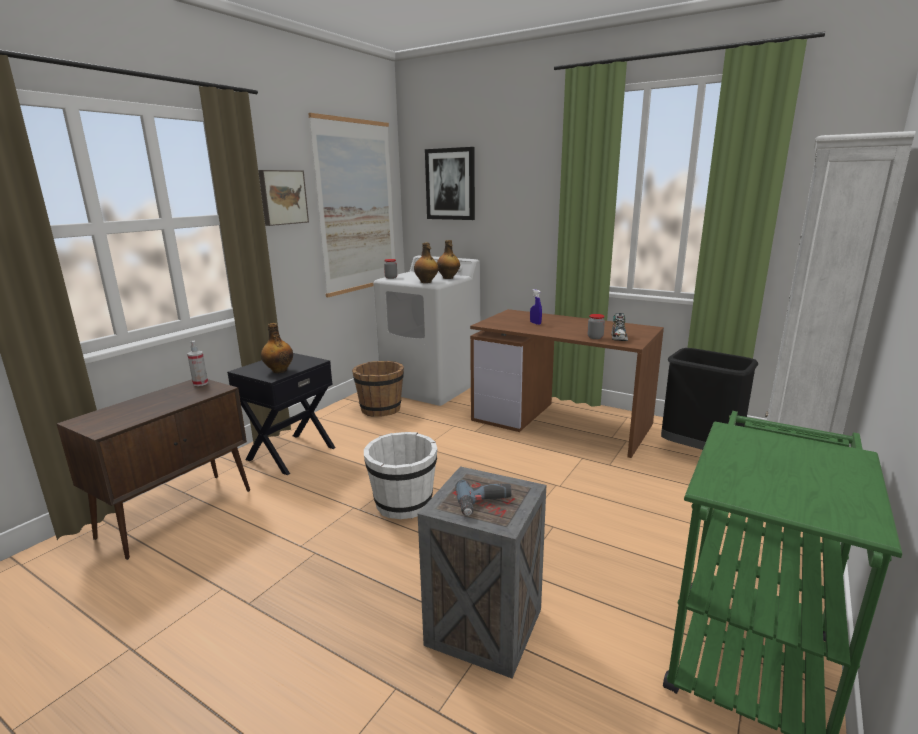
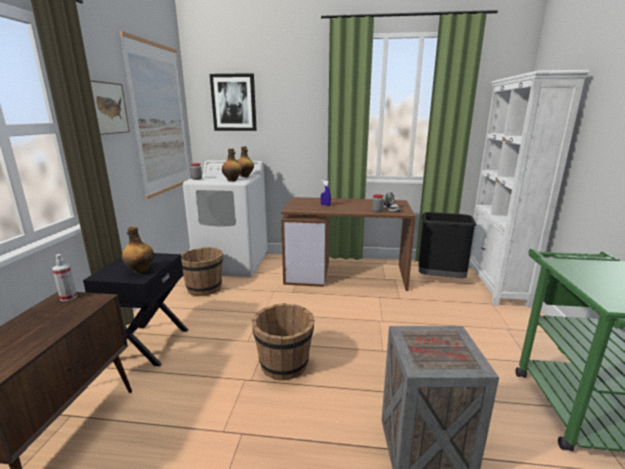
camera: 25 degrees left, 0 degrees up
white bucket [364,432,437,519] -> brown bucket [252,303,315,381]
power drill [455,480,512,516] -> none

